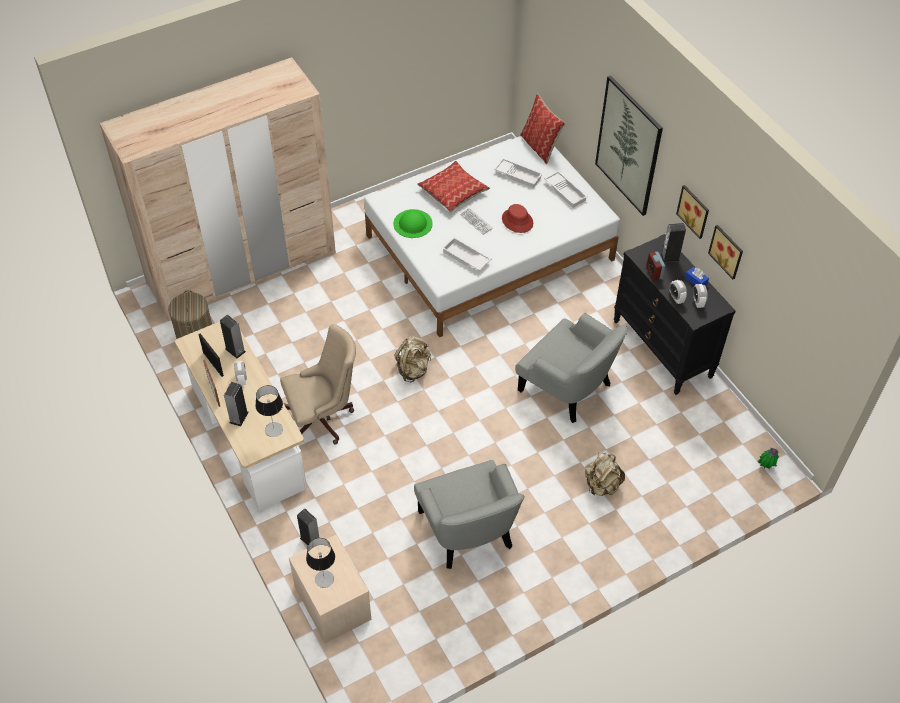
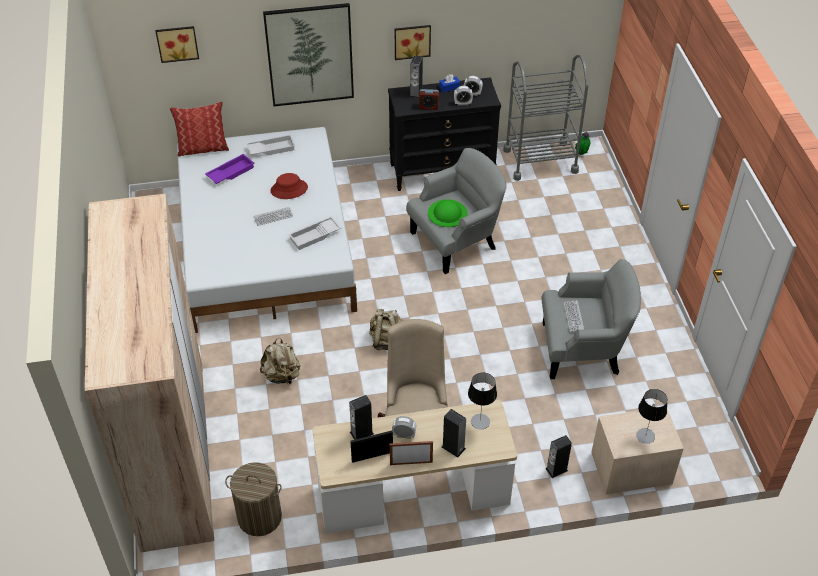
camera: 70 degrees left, 5 degrees down
green hat [393,209,433,238] -> green hat moved to [428,199,468,227]
pillow [417,161,490,212] -> none
white tray [494,158,543,188] -> purple tray [205,154,254,184]
beige backpack [585,453,625,496] -> beige backpack moved to [260,338,301,384]
picture [708,225,743,279] -> picture moved to [155,26,199,63]
none -> grey cart [503,54,589,181]
none -> keyboard [564,300,584,332]

